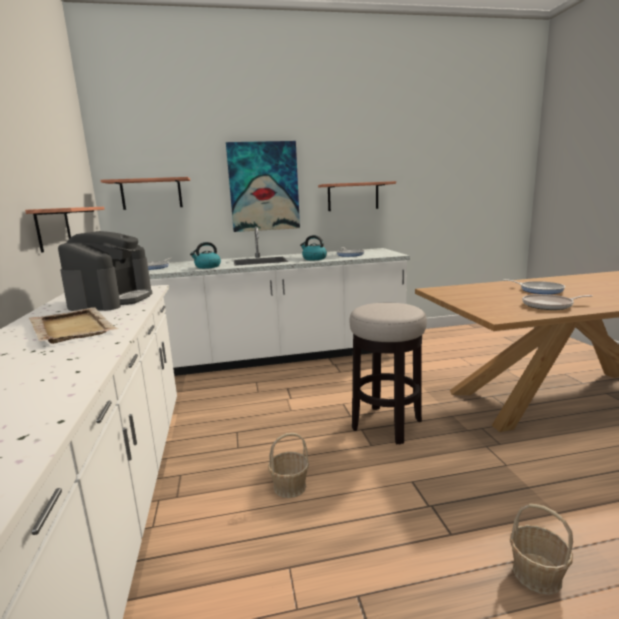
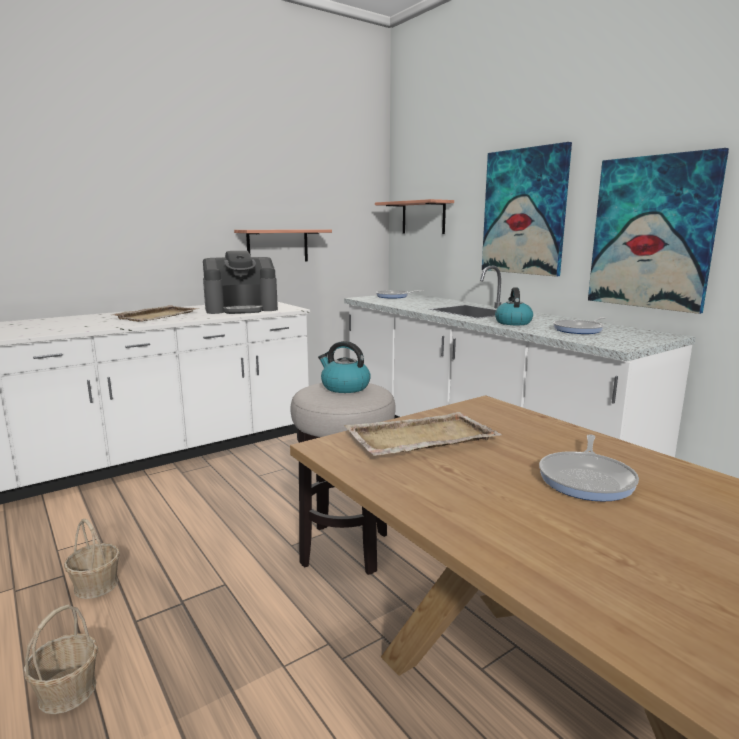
camera: 65 degrees right, 0 degrees up
kettle [190,242,221,269] -> kettle moved to [318,341,371,393]
basket [268,433,309,498] -> basket moved to [64,519,120,599]
shelf [318,181,396,211] -> picture [588,148,729,314]
frying pan [522,294,592,310] -> none
none -> beige tray [344,412,501,456]

